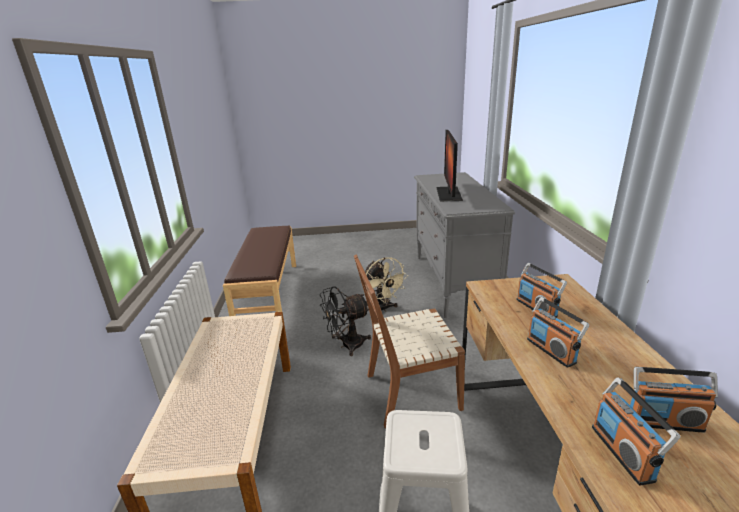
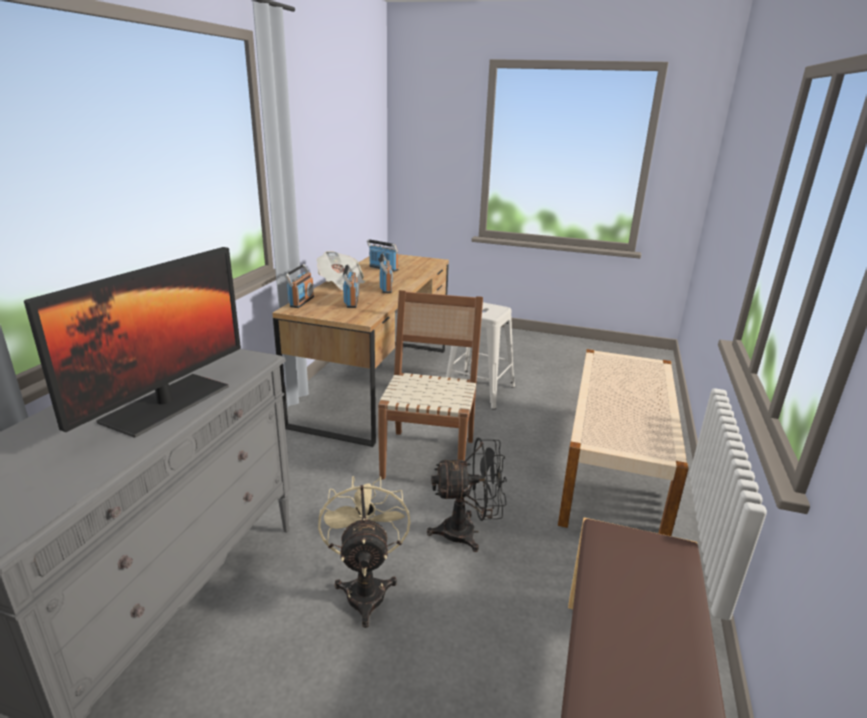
camera: 160 degrees left, 0 degrees up
chair [354,254,465,428] -> chair turned 90 degrees counterclockwise [378,290,483,480]
radio [592,377,680,486] -> radio moved to [284,264,314,308]
none -> newspaper [316,251,365,290]

